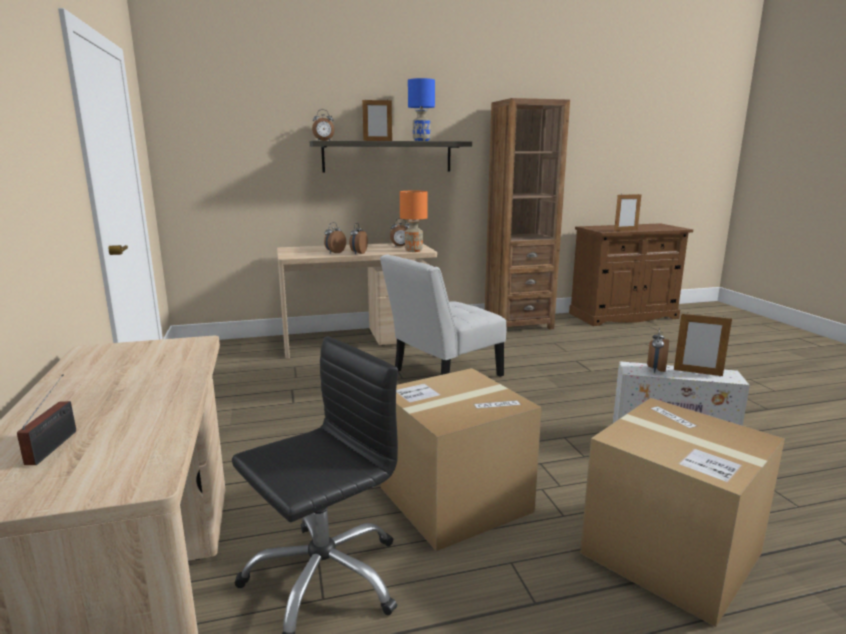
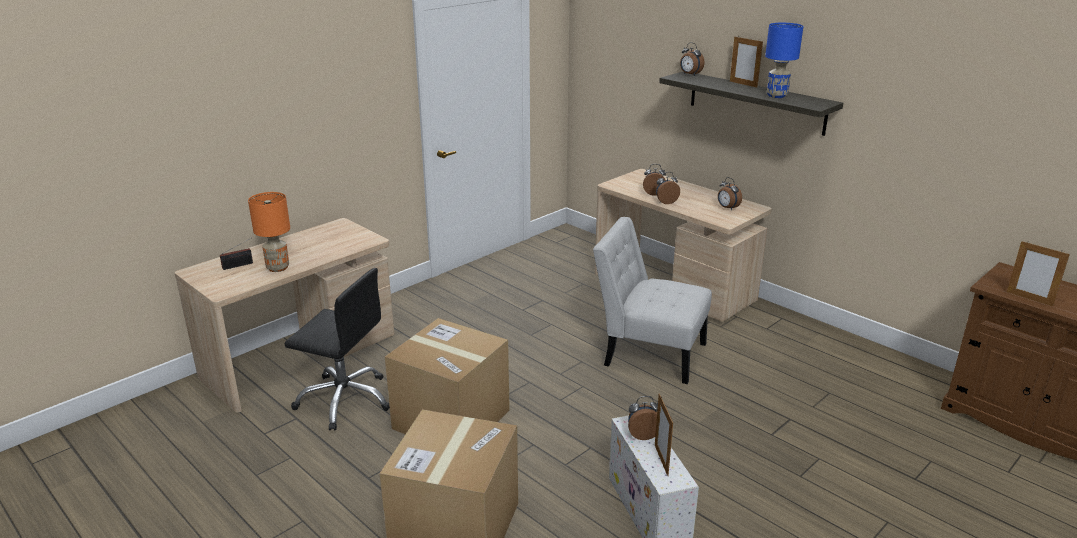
camera: 60 degrees right, 10 degrees up
orange table lamp [400,191,428,252] -> orange table lamp moved to [248,192,290,272]
brown bookcase [485,98,570,333] -> none

